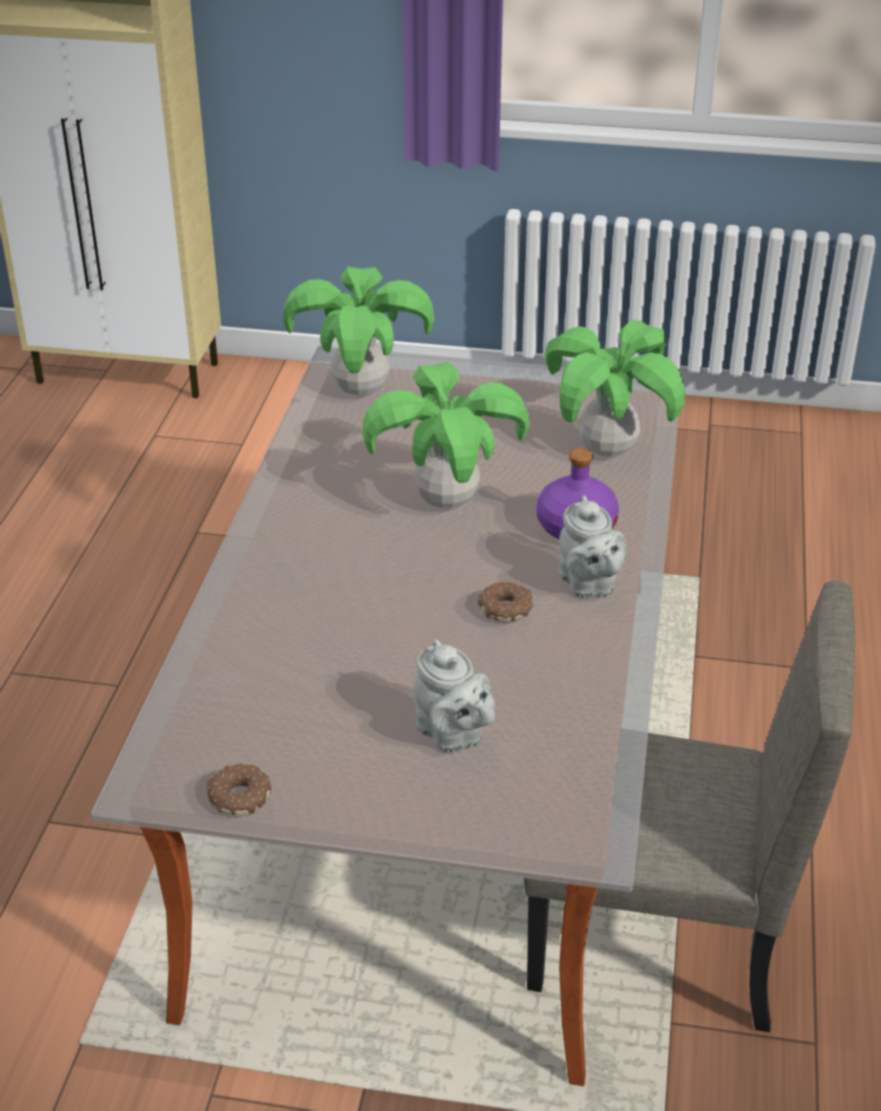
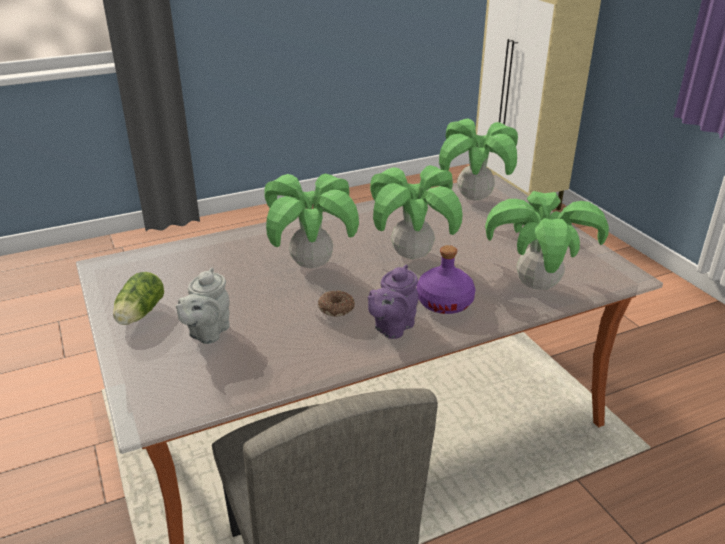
camera: 55 degrees right, 5 degrees down
donut [207,763,272,816] -> none
grey teapot [559,495,627,598] -> purple teapot [368,265,418,339]
none -> lettuce [113,272,164,325]
none -> potted plant [264,173,359,269]

